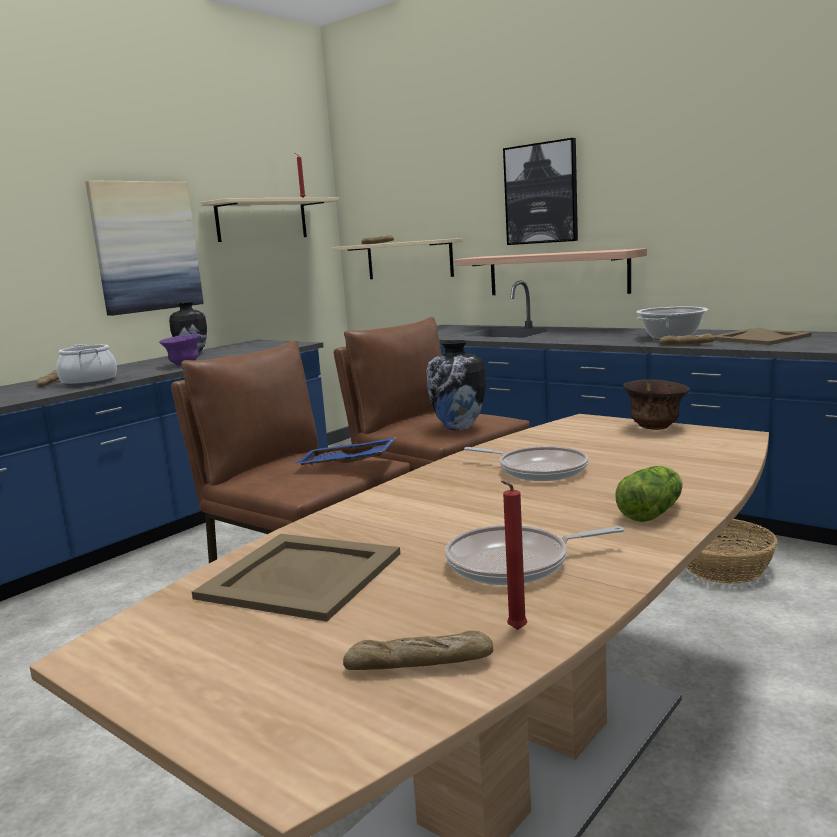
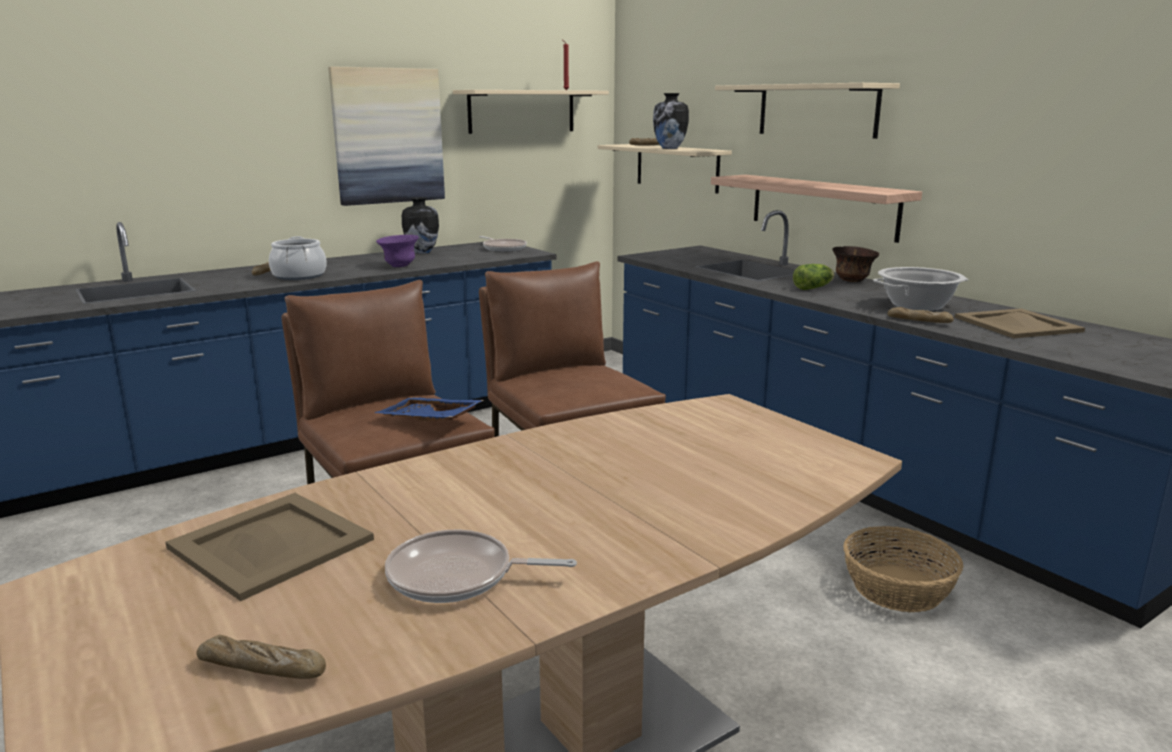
camera: 15 degrees right, 5 degrees up
vase [427,340,486,430] -> vase moved to [653,93,689,149]
frying pan [464,446,588,481] -> frying pan moved to [479,236,527,252]
red candle [501,481,528,630] -> none
picture [503,138,578,245] -> beige shelf [715,83,900,139]
lettuce [615,466,683,522] -> lettuce moved to [793,264,835,290]
brown bowl [623,379,690,430] -> brown bowl moved to [832,246,880,282]

